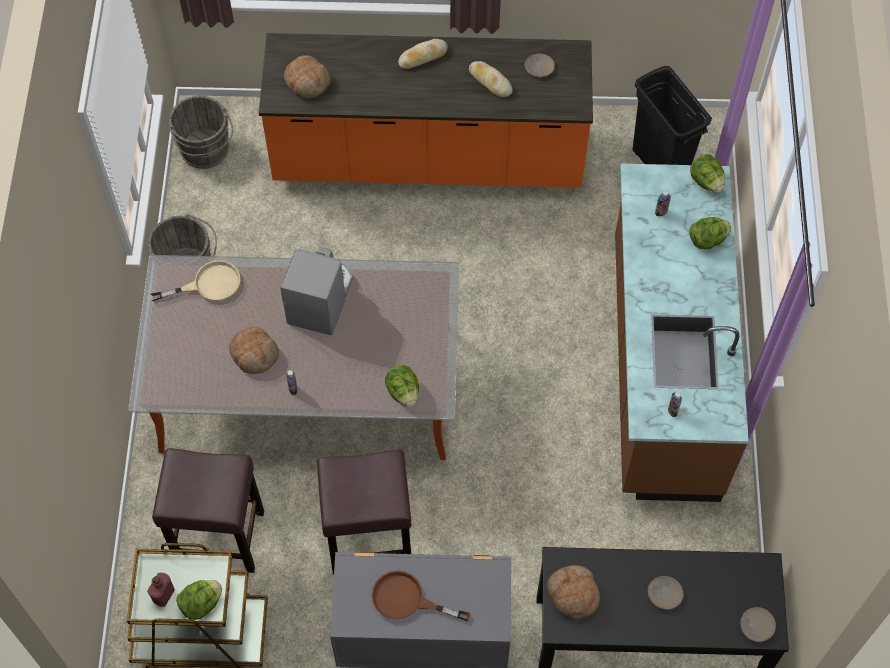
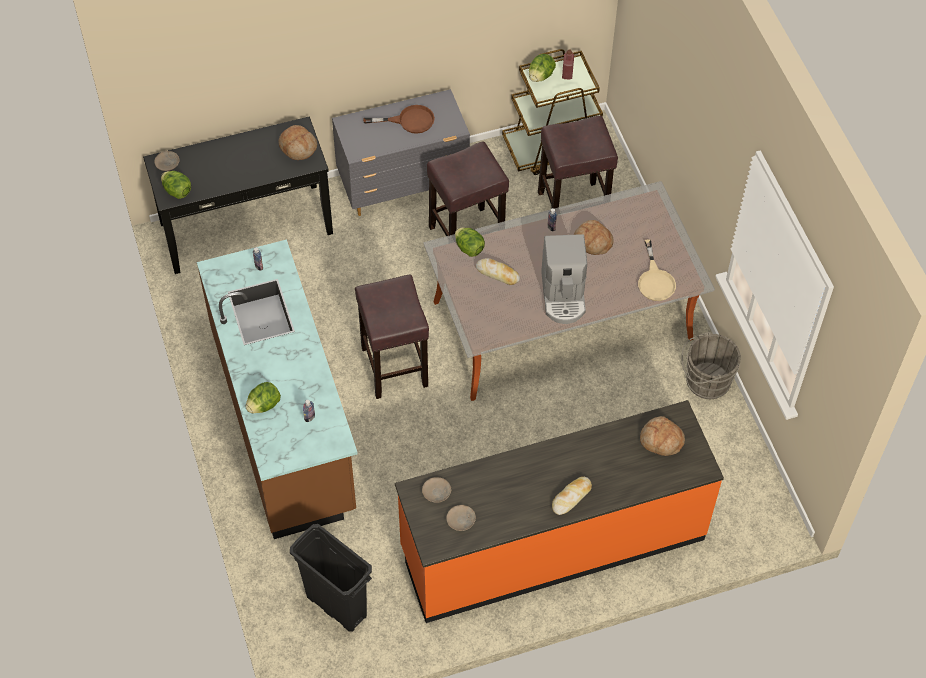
camera: 160 degrees right, 5 degrees down
beige frying pan [150,260,240,301] -> beige frying pan turned 60 degrees counterclockwise [638,239,676,301]
grey bucket [169,96,233,169] -> none
bread [469,61,512,97] -> bread moved to [476,258,520,285]
beige plate [648,576,684,609] -> beige plate moved to [422,477,451,503]
lettuce [690,154,725,193] -> lettuce moved to [161,171,191,199]
none -> brown stool [355,274,429,399]

